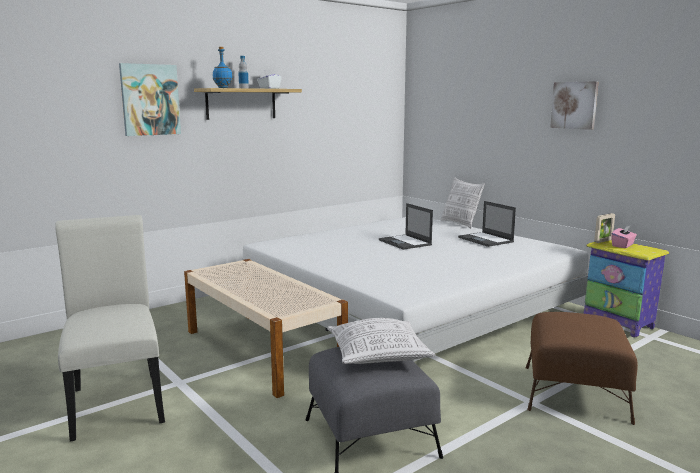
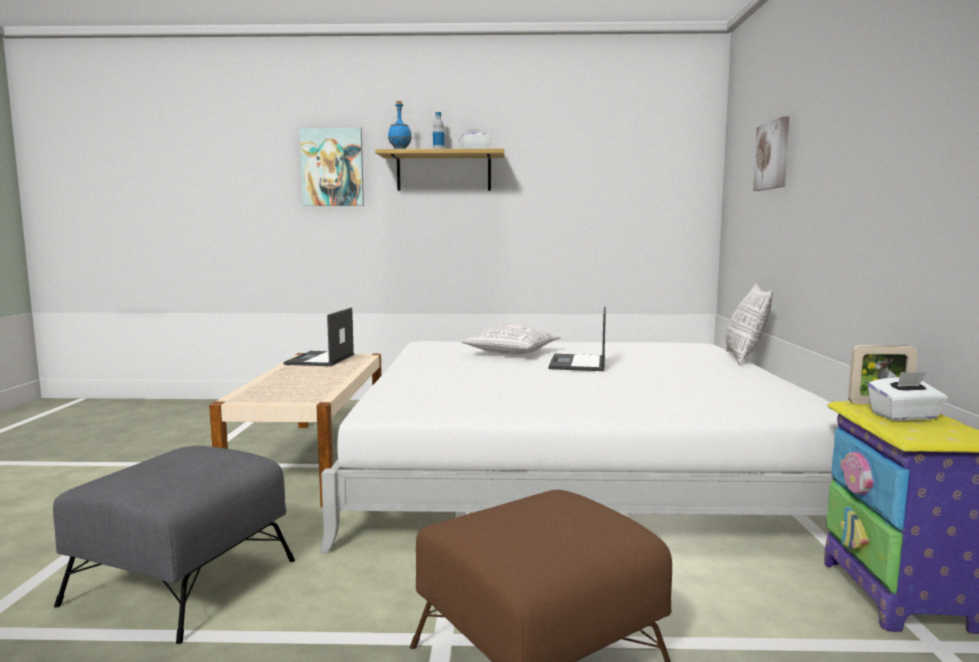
camera: 40 degrees right, 5 degrees down
white chair [55,215,165,442] -> none
pillow [327,318,435,364] -> pillow moved to [460,324,561,355]
laptop [458,201,516,247] -> laptop moved to [283,308,354,366]
picture [550,81,599,130] -> picture moved to [753,116,789,191]
pink tissue box [611,226,637,248] -> white tissue box [867,372,948,421]

